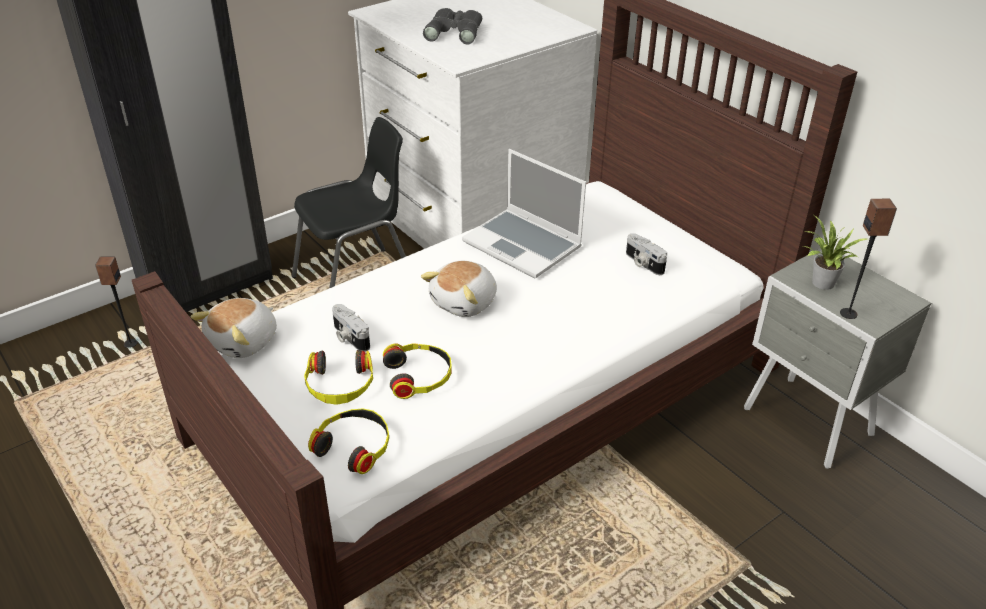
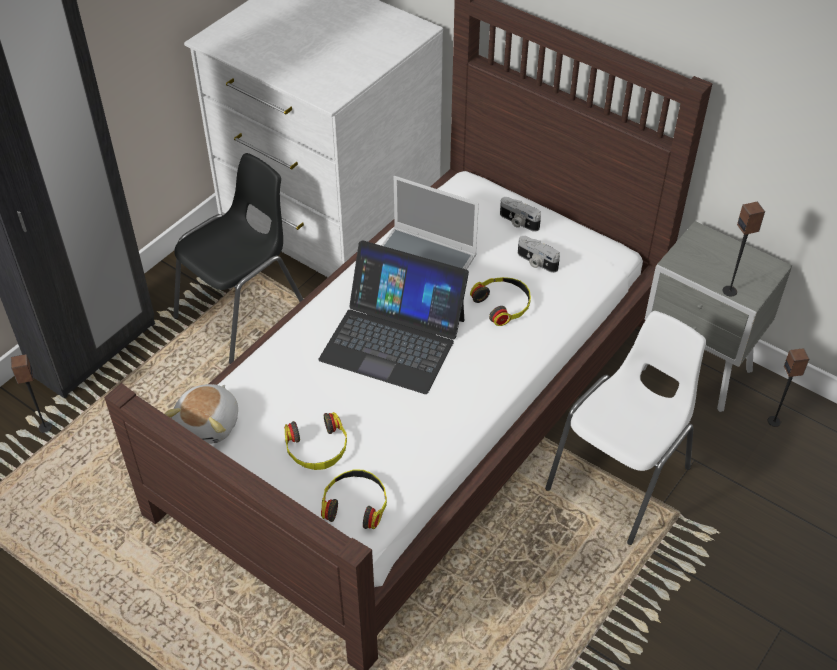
camera: 15 degrees left, 10 degrees up
camera [332,304,370,352] -> camera moved to [500,197,541,232]
headphones [383,343,452,399] -> headphones moved to [470,277,531,326]
plush toy [421,261,497,317] -> laptop [318,240,469,394]
grey binoculars [423,8,482,44] -> none
potted plant [803,215,867,290] -> none
none -> white chair [545,311,706,545]
none -> speaker [768,348,809,427]

